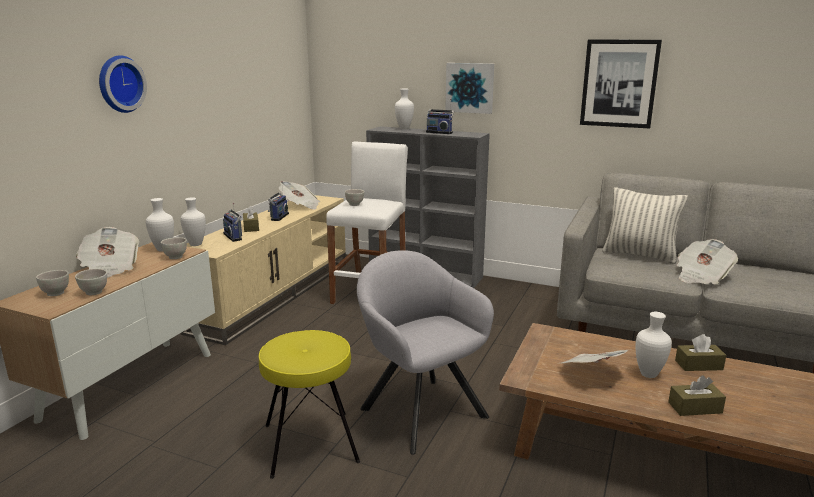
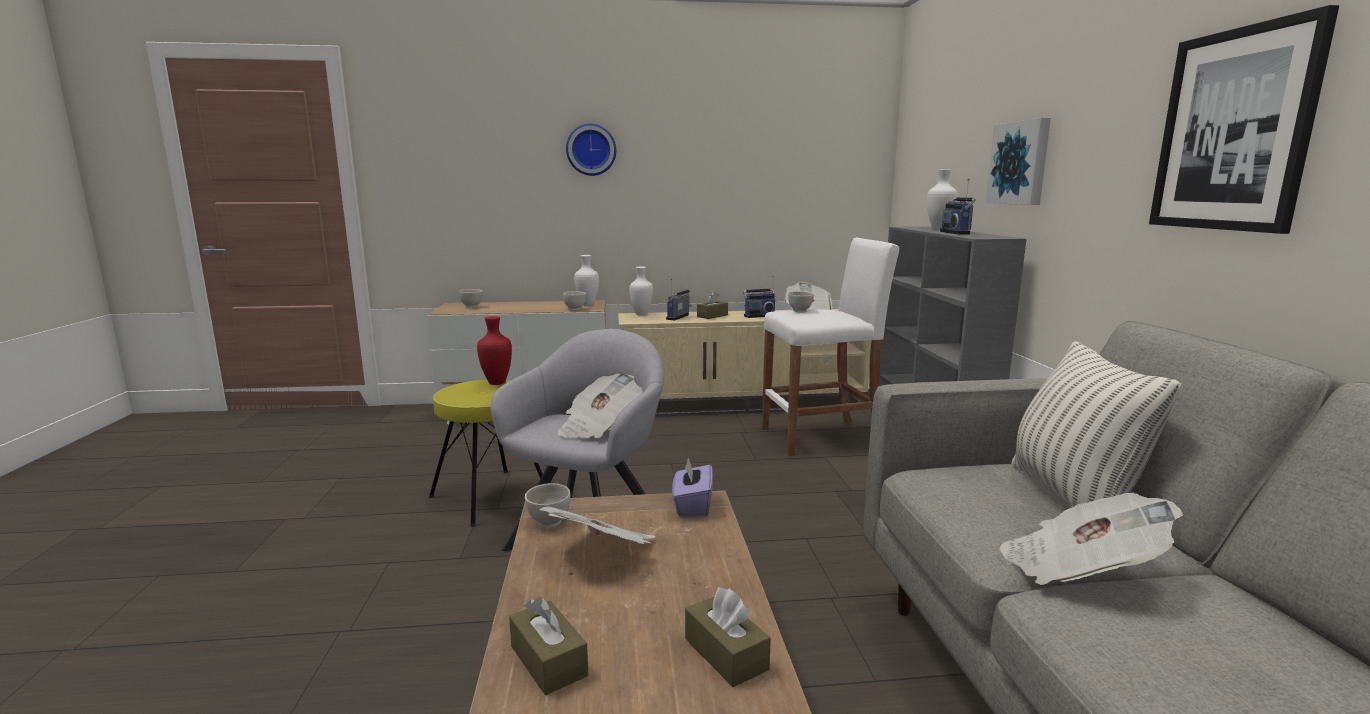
camera: 60 degrees right, 5 degrees down
white bowl [75,269,107,295] -> white bowl moved to [525,483,570,528]
newspaper [76,227,140,278] -> newspaper moved to [557,374,643,438]
white vase [636,312,672,378] -> none
none -> red vase [477,316,512,385]
none -> purple tissue box [672,458,713,517]

